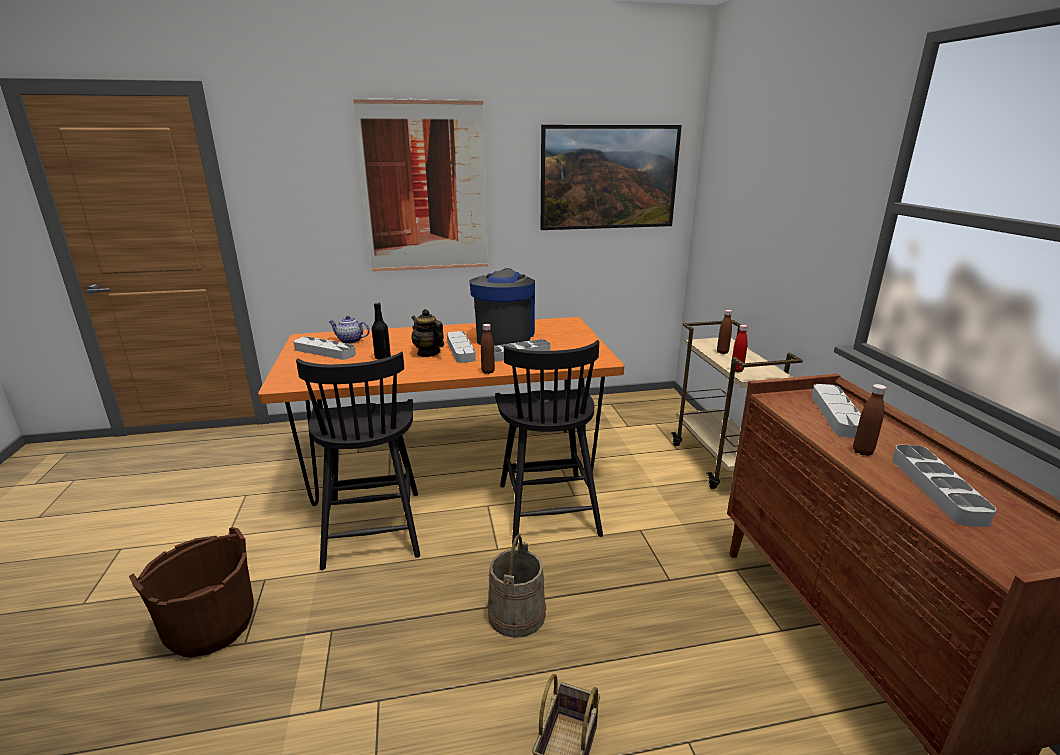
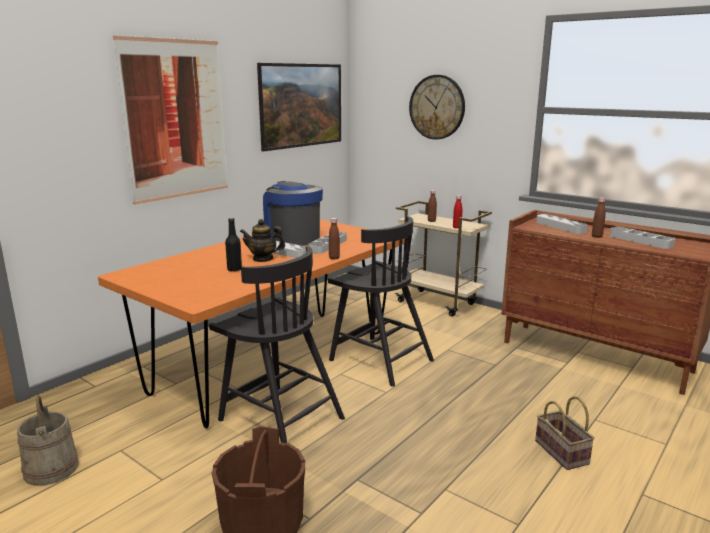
camera: 40 degrees left, 5 degrees down
grey tray [293,337,356,360] -> none
teapot [328,316,370,344] -> none
beige bucket [487,534,546,638] -> beige bucket moved to [17,395,79,486]
none -> wall clock [409,75,465,140]

